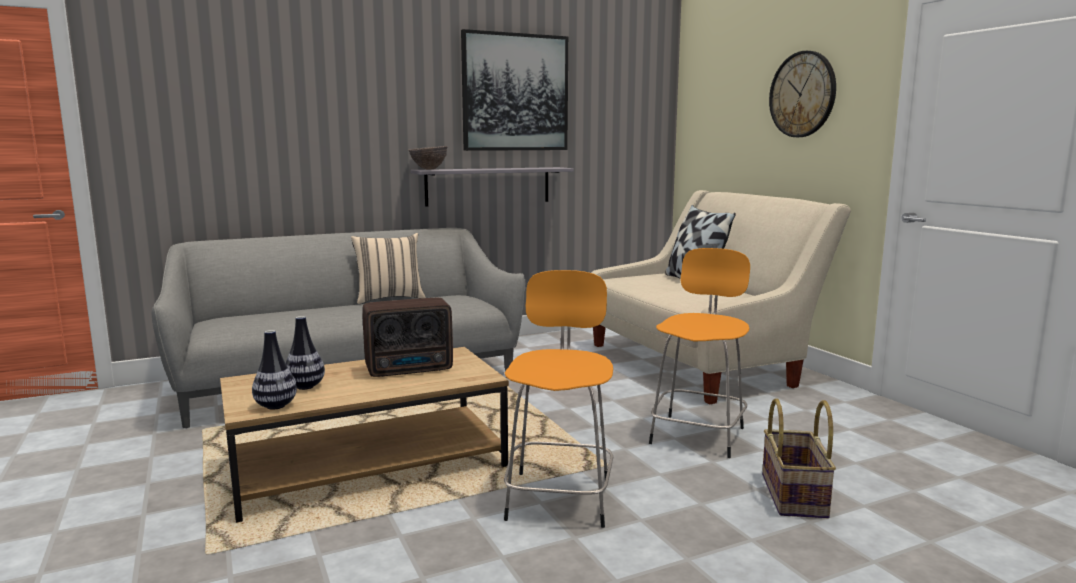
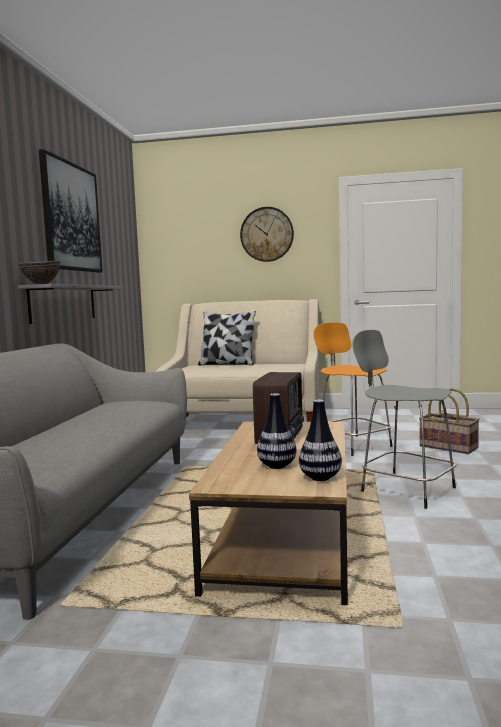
camera: 55 degrees left, 5 degrees down
beige pillow [351,233,426,304] -> none
orange stool [504,270,614,528] -> grey stool [352,330,456,509]

